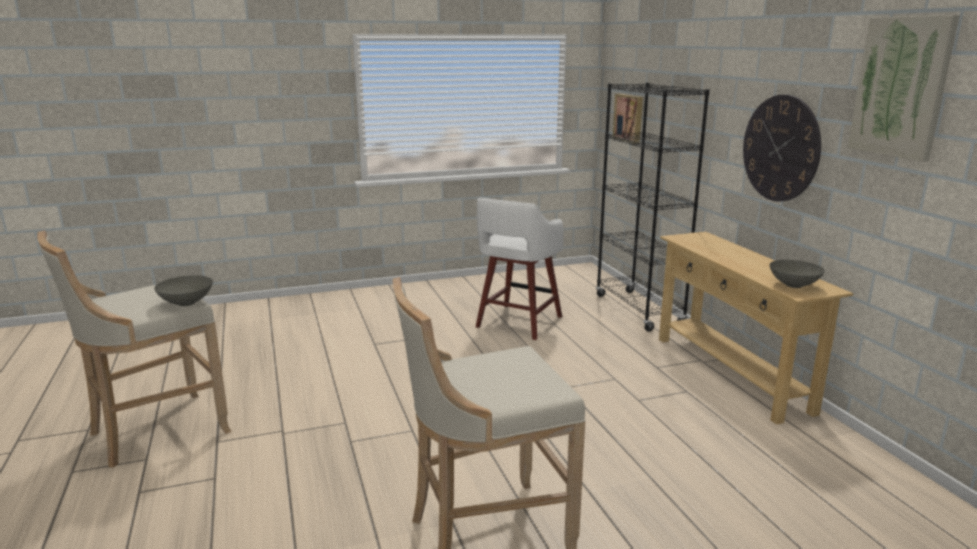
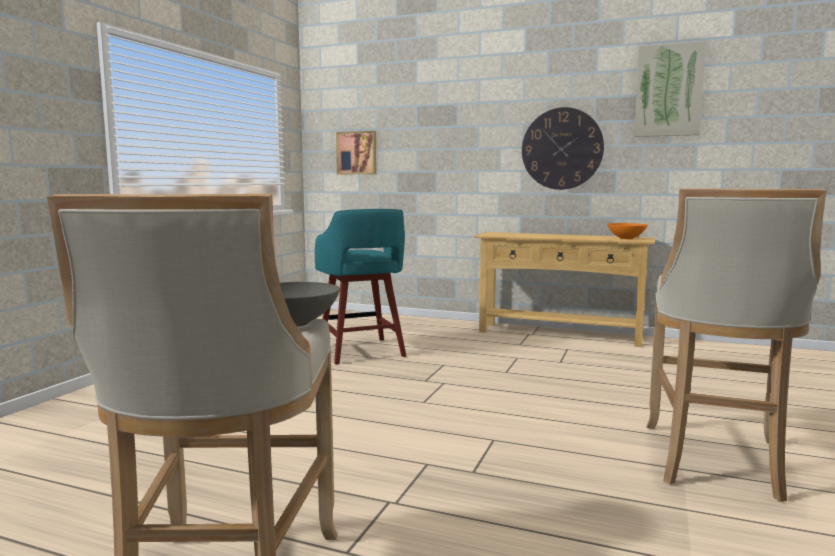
camera: 50 degrees left, 10 degrees down
white stool [476,198,564,340] -> turquoise stool [315,209,406,365]
black bookcase [596,83,710,332] -> none
grey bowl [770,260,825,288] -> orange bowl [608,223,648,239]

